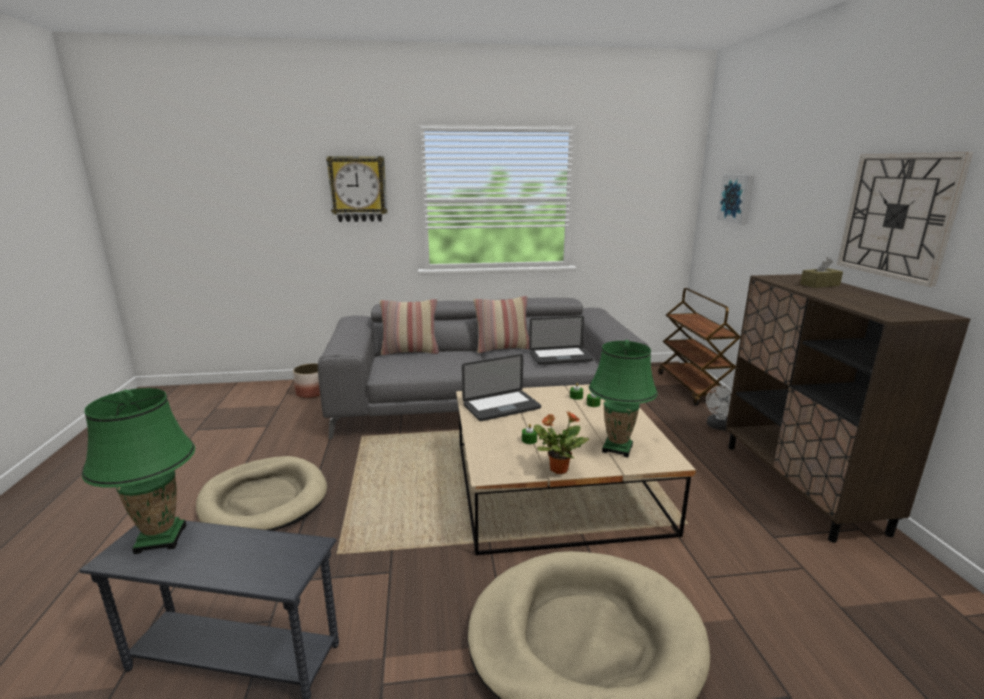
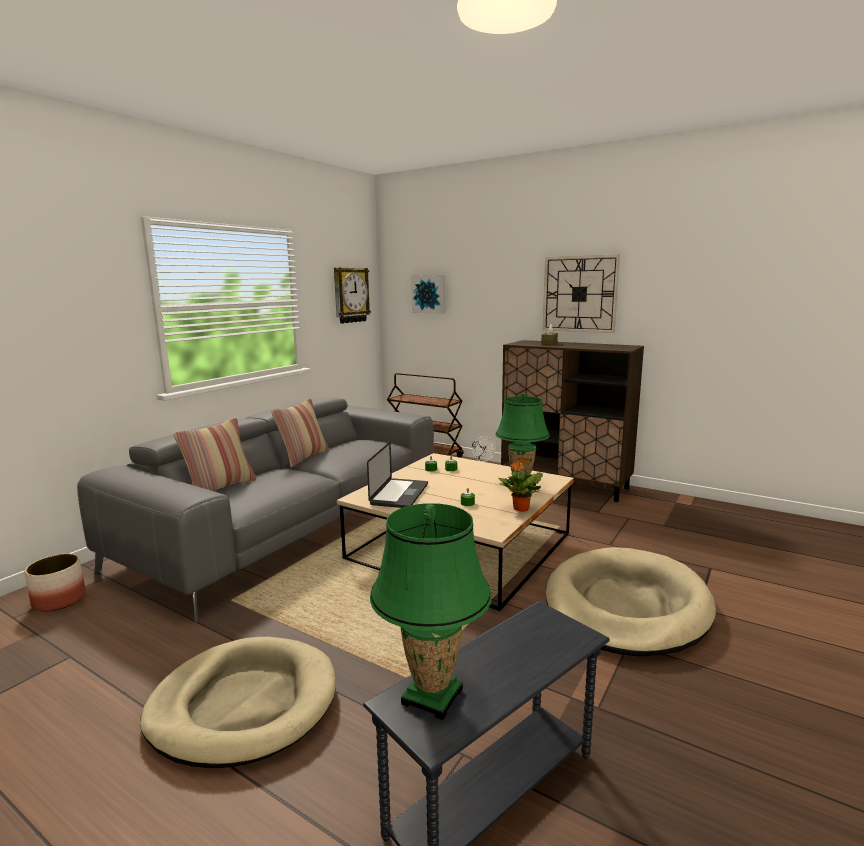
camera: 50 degrees left, 5 degrees down
wall clock [326,156,388,222] -> wall clock moved to [334,268,371,324]
laptop [529,316,593,365] -> none

